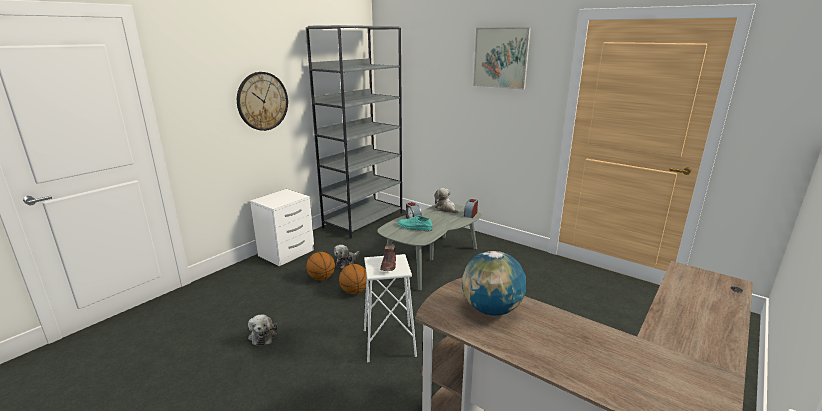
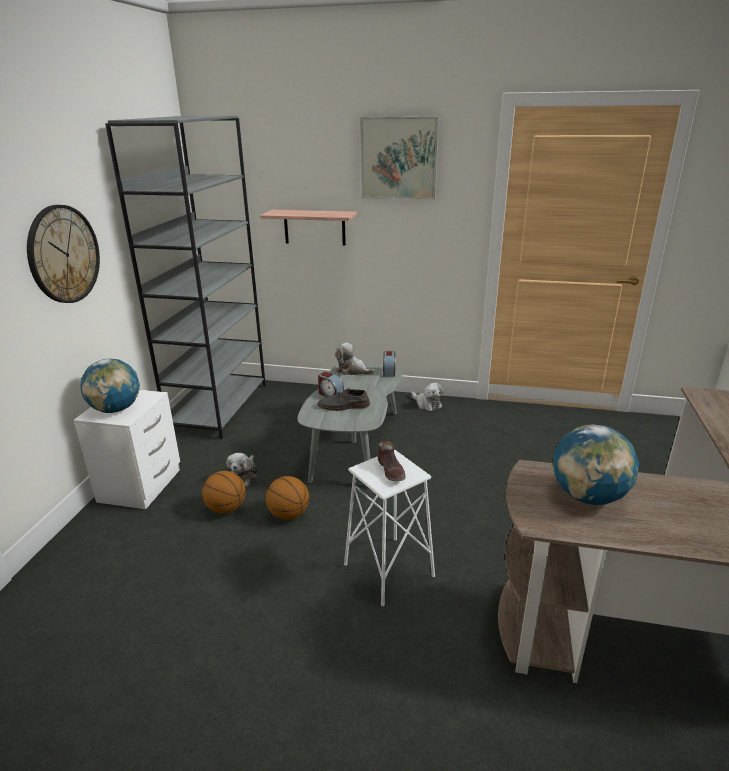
camera: 25 degrees left, 5 degrees up
plush toy [248,315,277,346] -> plush toy moved to [411,382,444,411]
turquoise shoe [397,215,433,231] -> grey shoe [317,388,370,411]
none -> globe [80,359,140,413]
none -> shelf [260,210,357,246]

